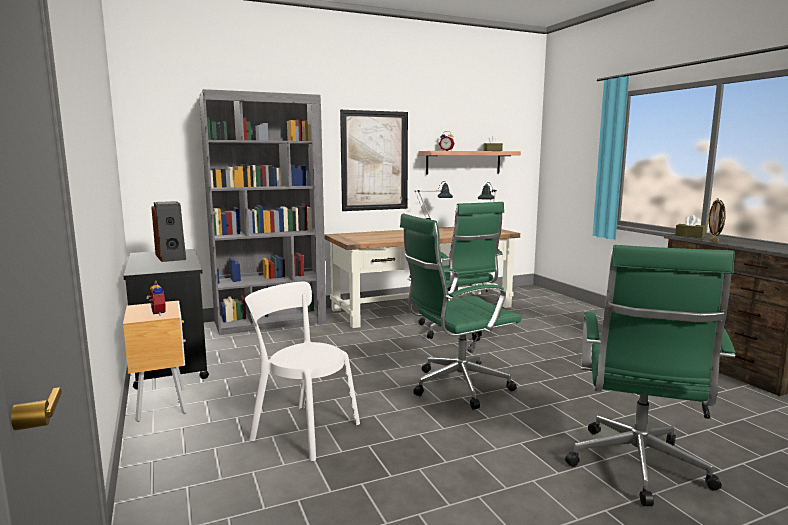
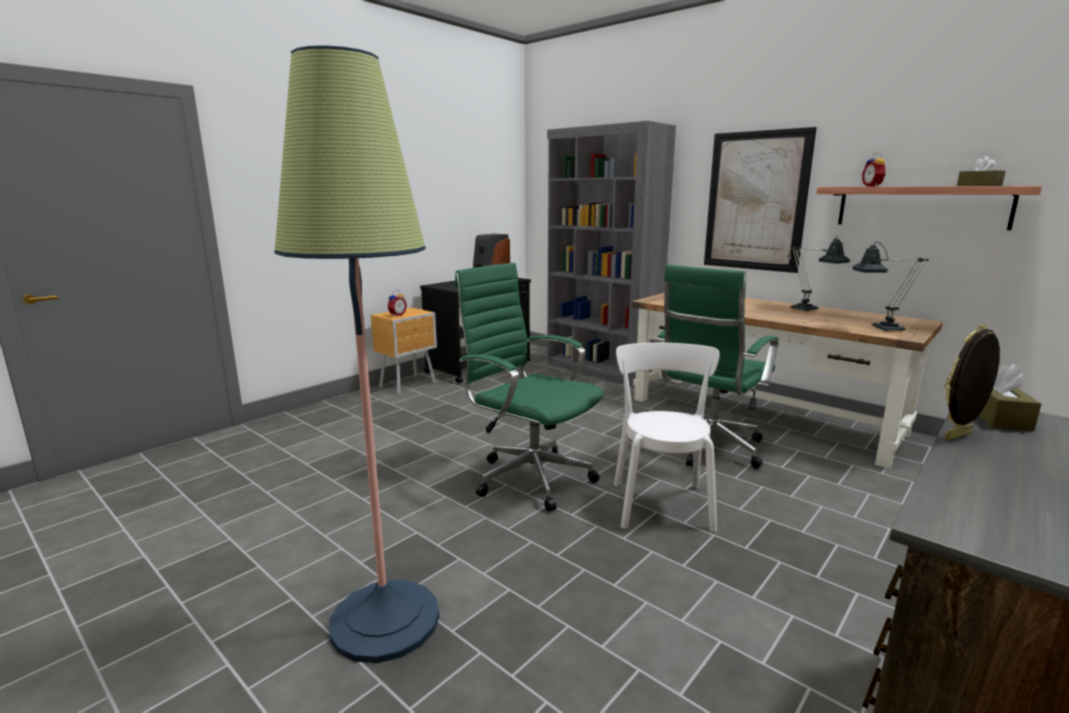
camera: 65 degrees right, 5 degrees up
white chair [245,281,360,461] -> white chair moved to [614,343,720,532]
green office chair [565,245,735,506] -> floor lamp [274,45,440,663]

